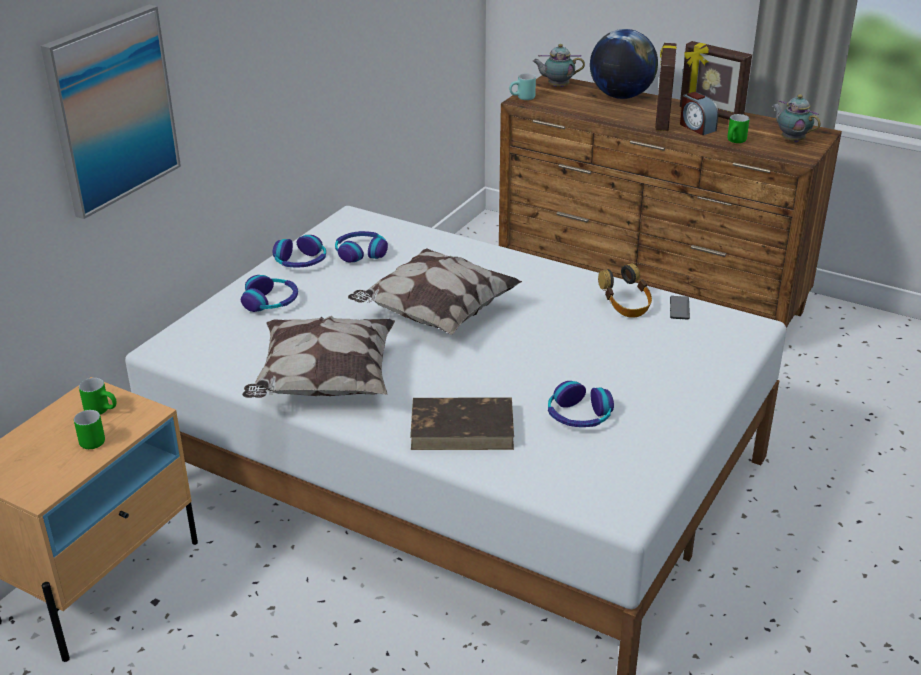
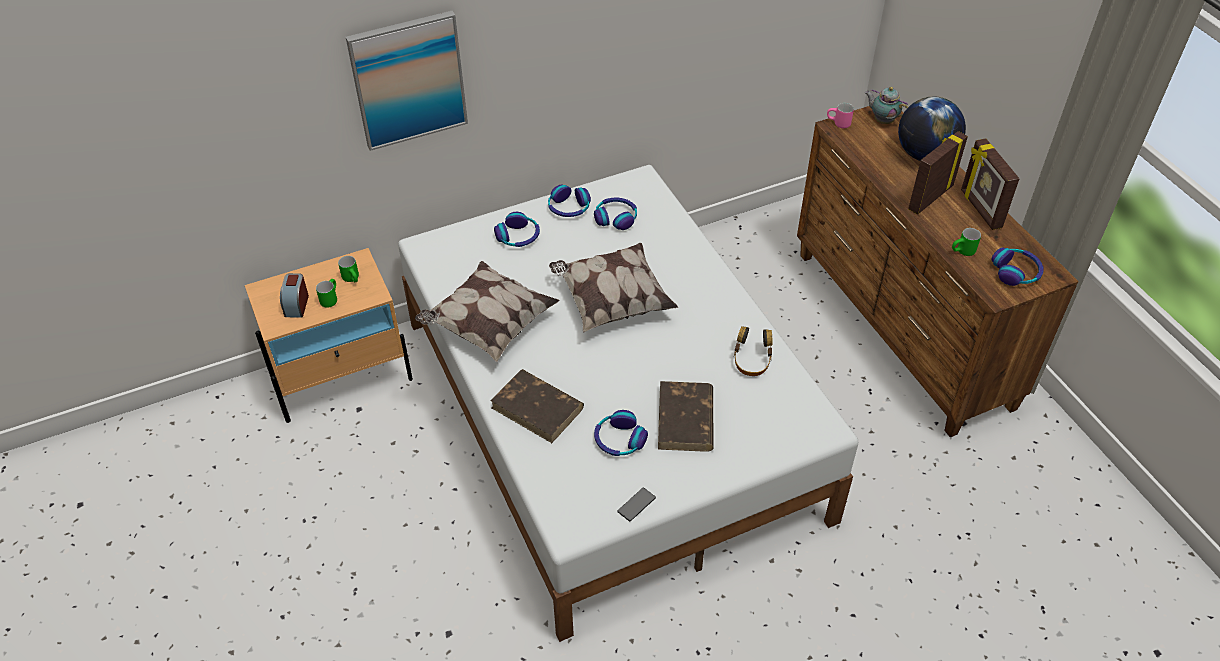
camera: 35 degrees right, 15 degrees up
turquoise mug [509,73,536,100] -> pink mug [827,103,854,128]
phone [670,296,690,319] -> phone moved to [617,488,656,521]
alarm clock [680,92,718,135] -> alarm clock moved to [280,273,309,318]
teapot [772,94,821,142] -> headphones [991,248,1044,286]
none -> brown book [658,381,714,452]

